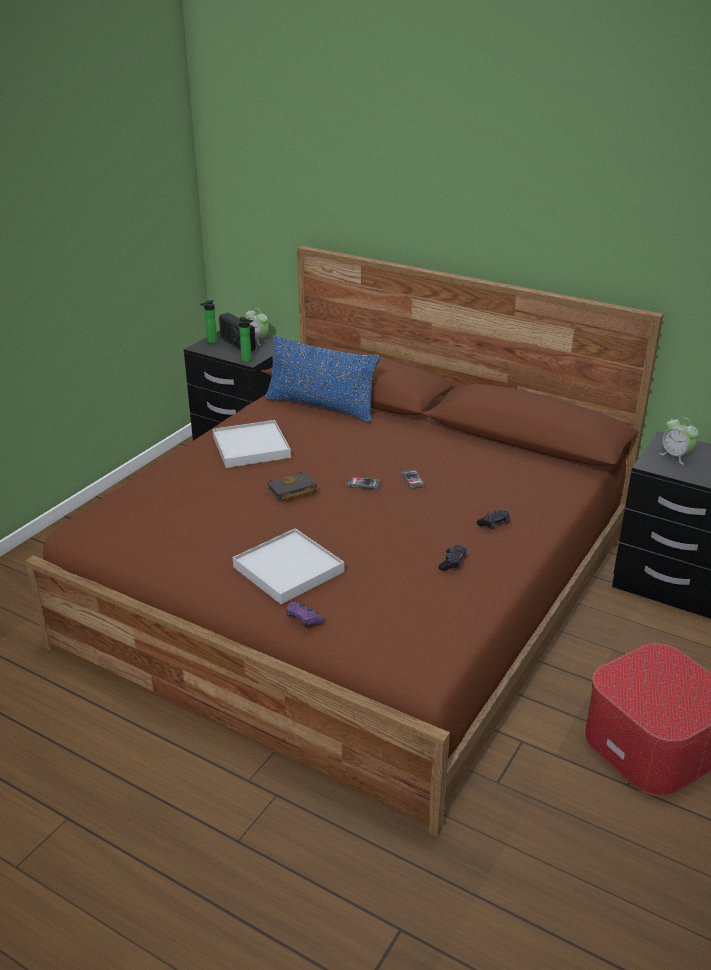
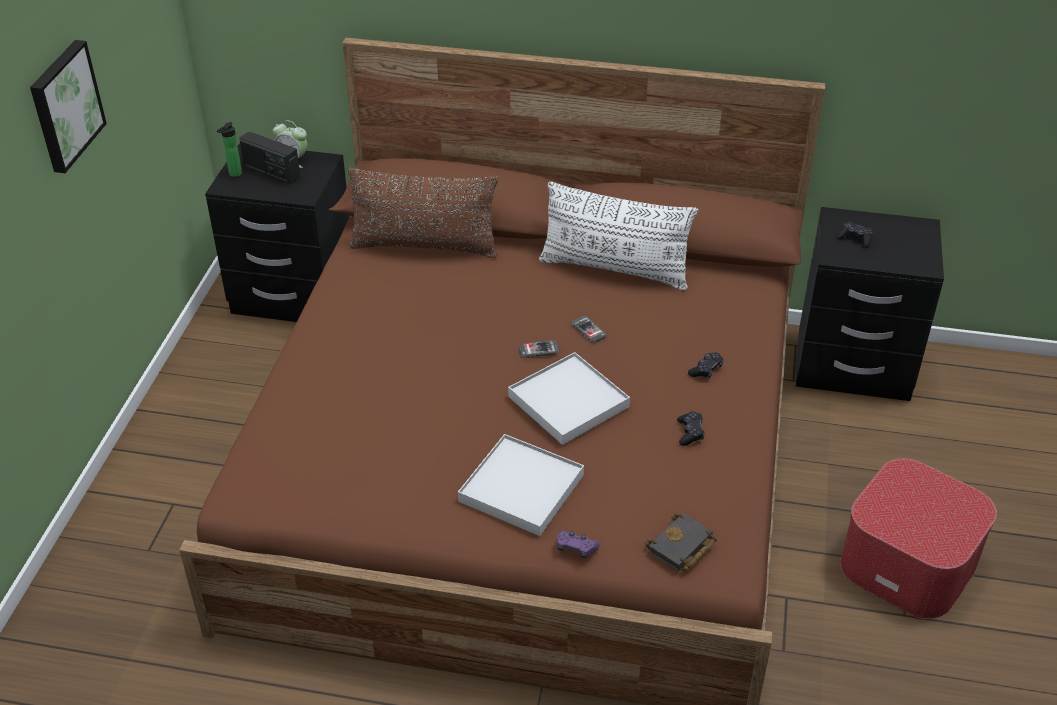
camera: 20 degrees left, 10 degrees up
white tray [213,420,291,468] -> white tray moved to [508,352,630,445]
bottle [239,317,253,362] -> none
blue pillow [265,335,380,422] -> brown pillow [348,168,498,258]
black book [267,471,317,501] -> black book moved to [645,513,717,571]
alarm clock [659,417,699,465] -> black game controller [837,221,873,248]
none -> picture [30,40,107,173]
none -> white pillow [539,181,698,290]

